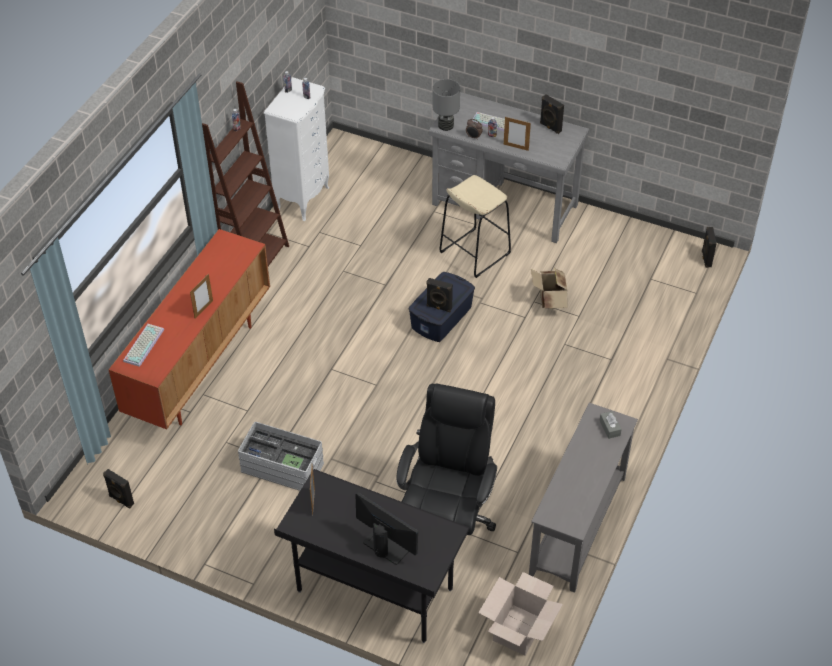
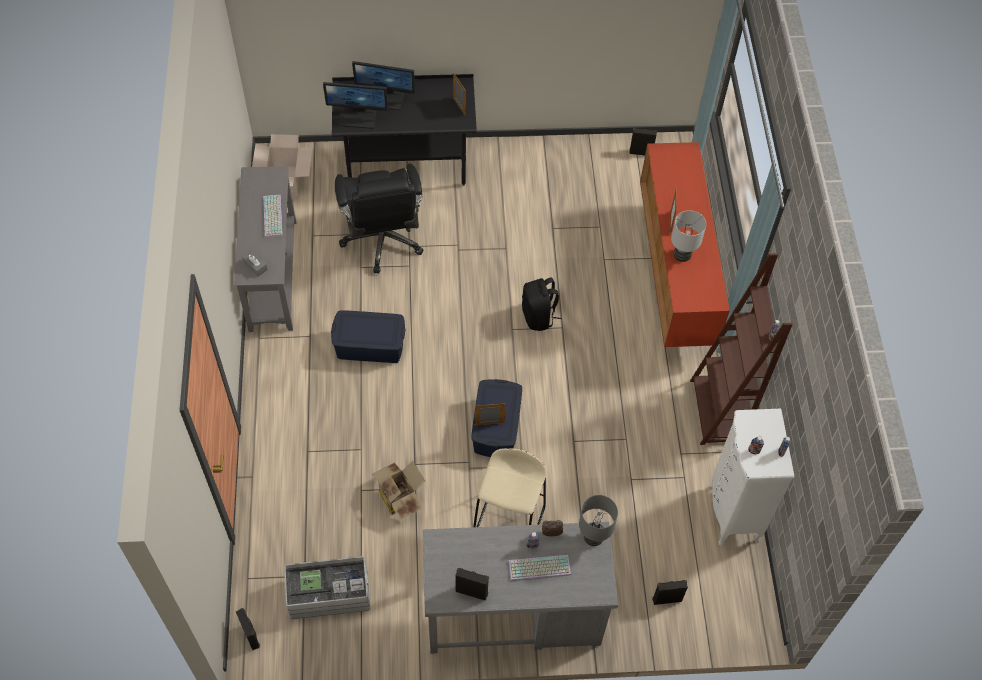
camera: 150 degrees right, 10 degrees up
keyboard [123,324,164,367] -> keyboard moved to [263,195,283,237]
grey storage box [238,422,324,491] -> grey storage box moved to [284,556,370,619]
black speaker [426,278,453,312] -> black speaker moved to [652,580,688,605]
picture frame [504,117,531,151] -> picture frame moved to [475,403,506,425]
none -> monitor [323,82,388,129]
none -> blue storage box [331,310,406,363]
none -> black backpack [522,277,562,331]
none -> grey table lamp [671,210,706,262]

